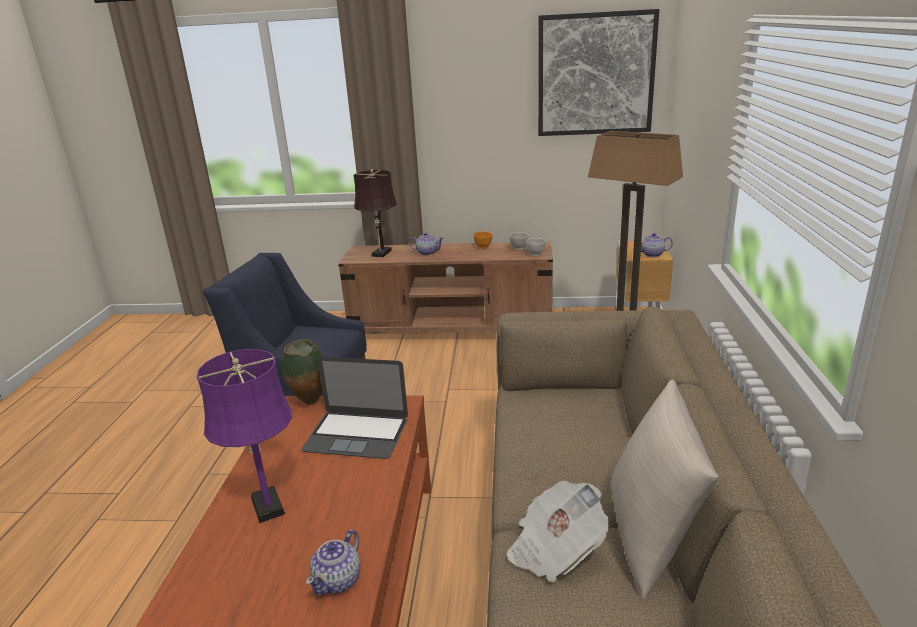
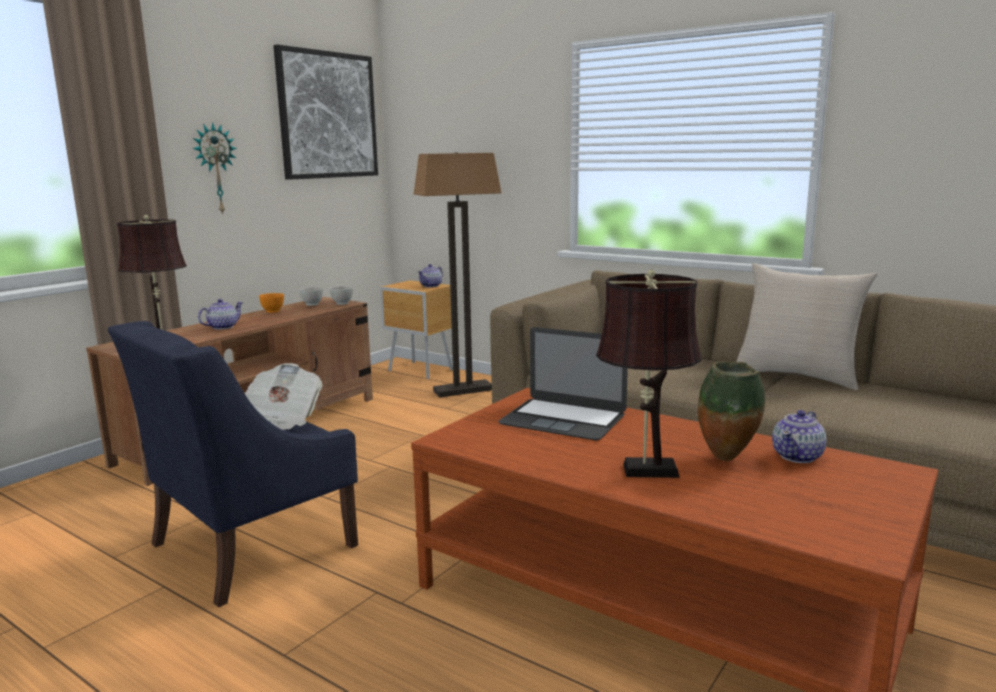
camera: 60 degrees left, 10 degrees down
purple table lamp [197,349,292,523] -> brown table lamp [596,270,701,478]
vase [282,339,324,405] -> vase moved to [698,361,765,461]
laptop [301,357,408,459] -> laptop turned 75 degrees clockwise [498,327,628,440]
teapot [306,529,360,595] -> teapot turned 75 degrees clockwise [772,410,827,463]
newspaper [507,481,609,582] -> newspaper moved to [245,363,323,430]
none -> wall clock [192,122,237,215]

